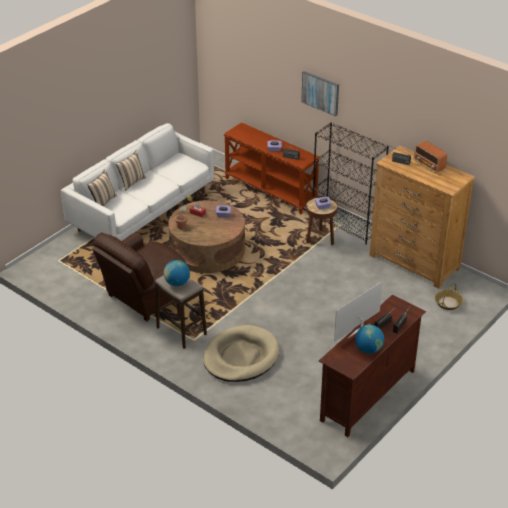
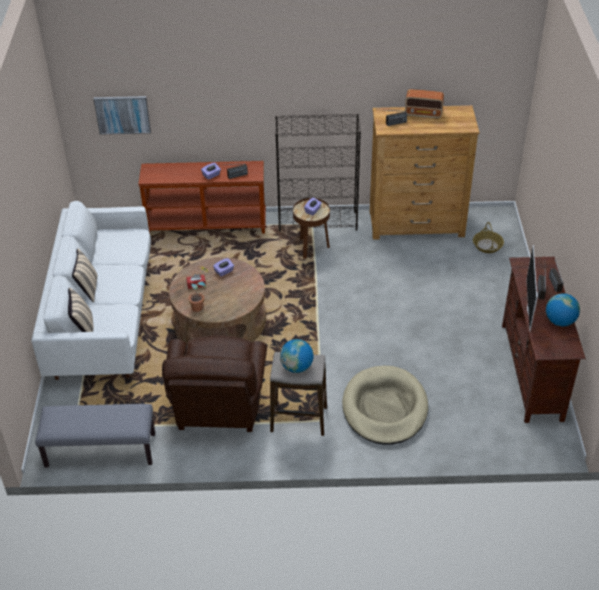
camera: 40 degrees left, 5 degrees up
picture [301,71,339,116] -> picture moved to [94,96,151,135]
none -> grey bench [35,404,155,468]

